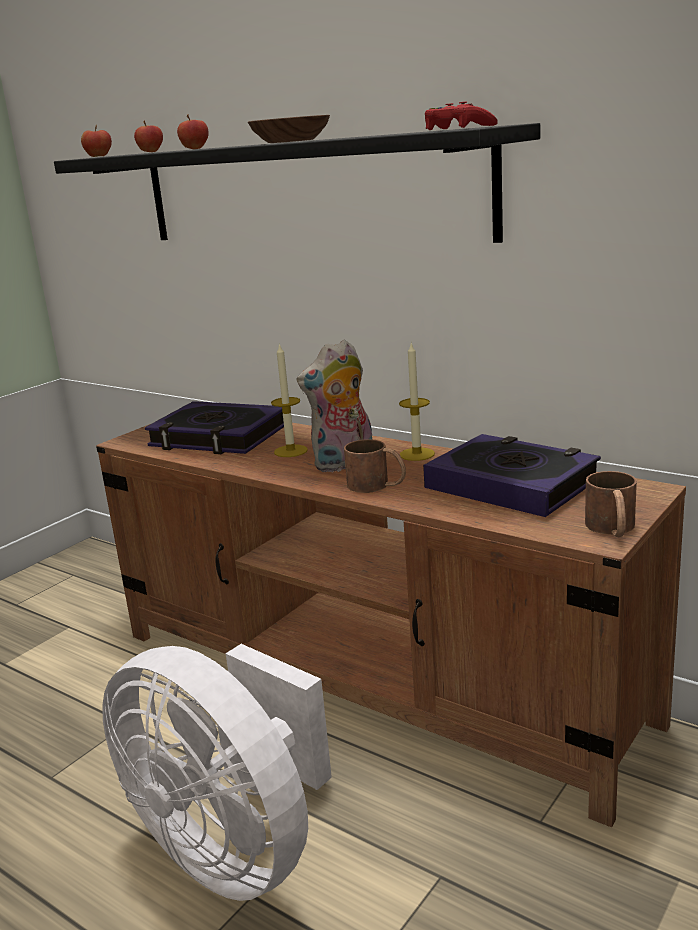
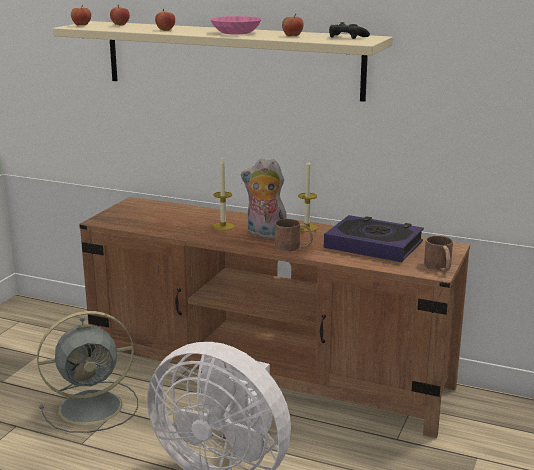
camera: 15 degrees left, 0 degrees up
black shelf [54,123,540,243] -> beige shelf [53,21,393,102]
book [145,401,284,454] -> none
brown bowl [248,115,330,143] -> pink bowl [210,16,262,34]
plush toy [296,339,372,472] -> plush toy turned 60 degrees clockwise [241,158,287,239]
red game controller [425,102,498,130] -> black game controller [329,22,370,39]
none -> grey fan [37,311,138,433]
none -> apple [282,13,304,36]

